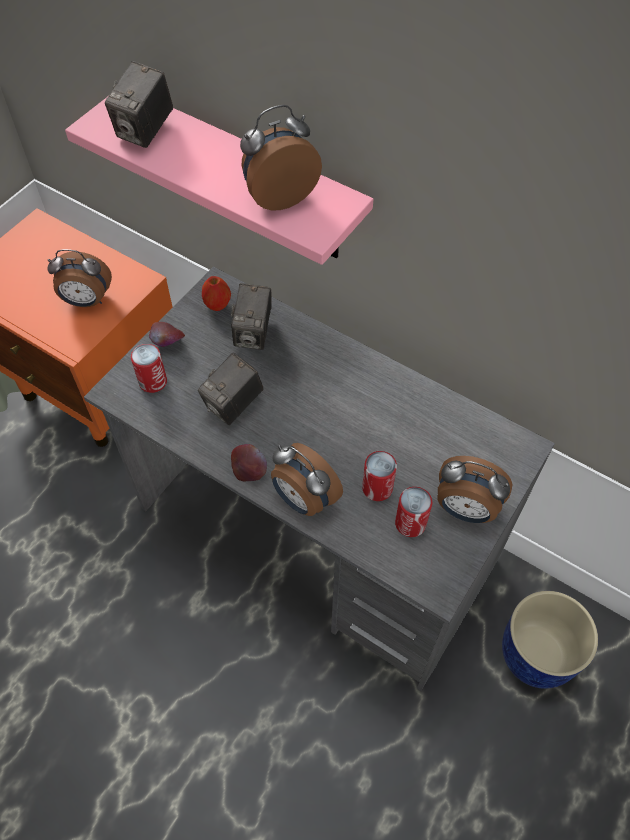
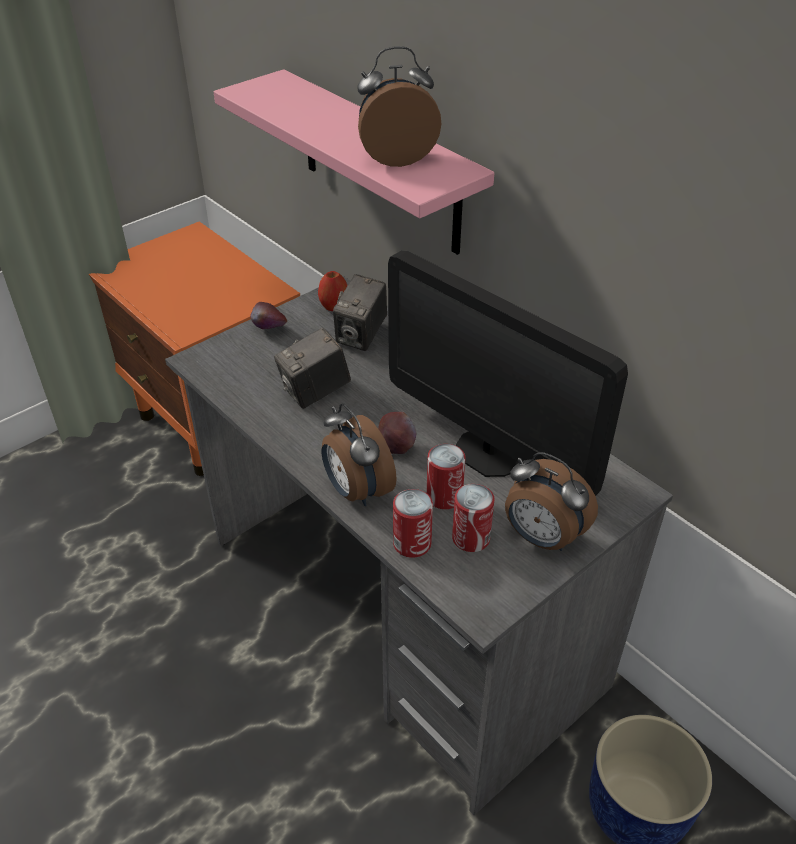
camera: 15 degrees right, 15 degrees down
alarm clock [47,249,112,307] -> none
camera [105,61,173,148] -> none
can [131,344,167,393] -> can moved to [393,489,433,558]
apple [231,444,267,482] -> apple moved to [378,412,416,454]
none -> monitor [388,250,628,496]

